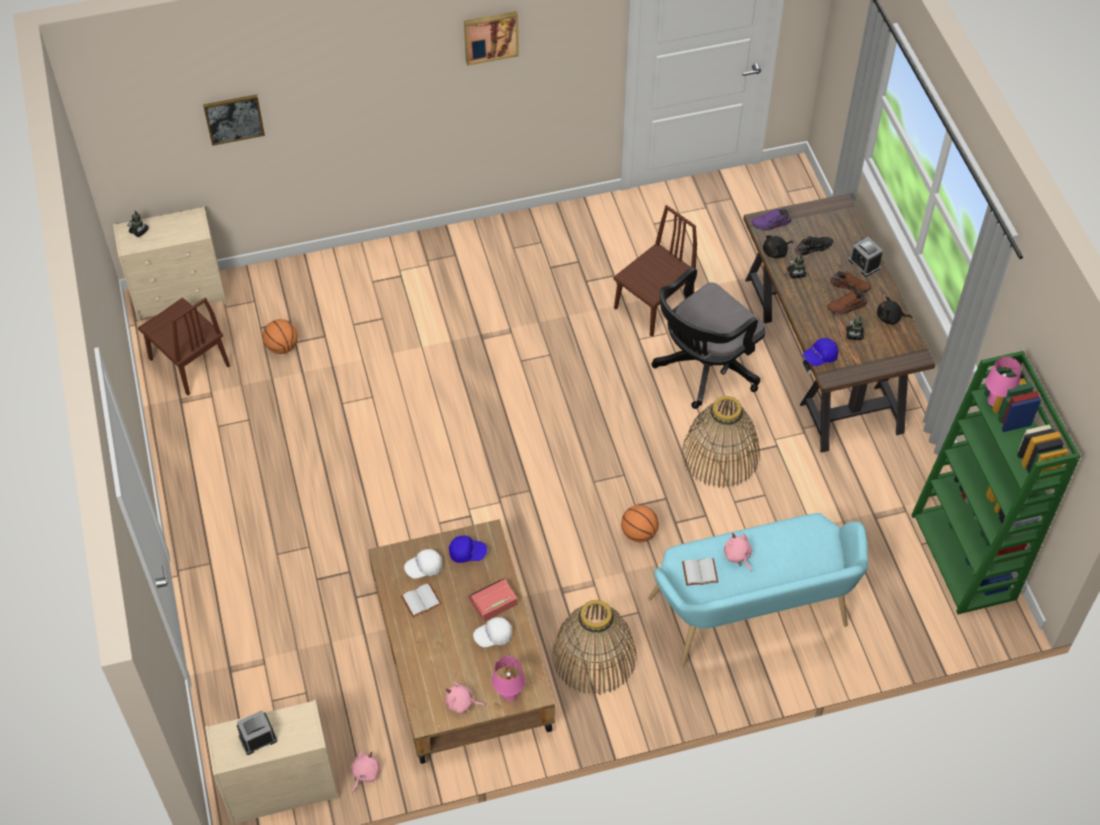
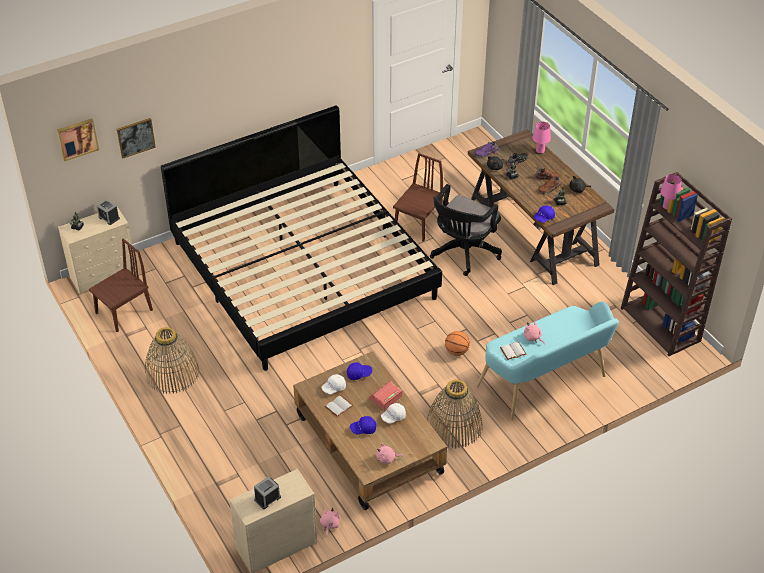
camera: 15 degrees left, 10 degrees down
brown chair [138,297,230,396] -> brown chair turned 75 degrees counterclockwise [89,239,153,332]
basketball [263,319,298,354] -> none
picture [464,11,519,66] -> picture moved to [57,118,99,161]
pink table lamp [492,656,525,701] -> pink table lamp moved to [533,122,551,154]
basket [682,396,760,488] -> basket moved to [145,327,199,394]
alarm clock [849,237,883,277] -> alarm clock moved to [97,199,120,225]
green bookcase [911,351,1081,614] -> brown bookcase [621,172,732,356]
none -> bed [161,105,442,371]
none -> blue cap [350,416,376,434]

